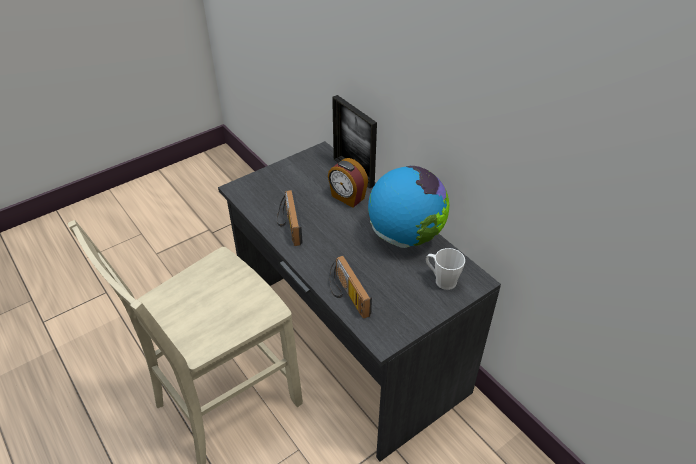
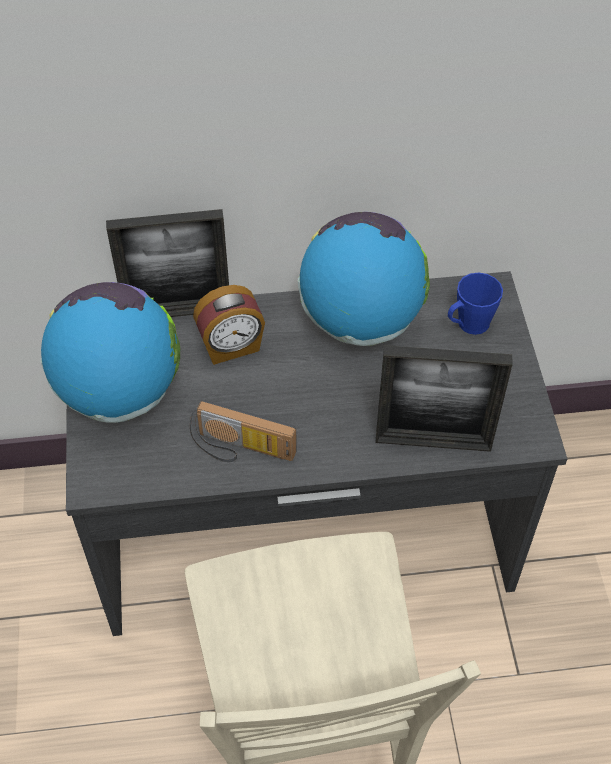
camera: 60 degrees left, 10 degrees up
radio [329,255,372,319] -> picture frame [375,345,513,452]
white mug [426,248,465,290] -> blue mug [448,272,503,335]
none -> globe [41,282,180,423]

